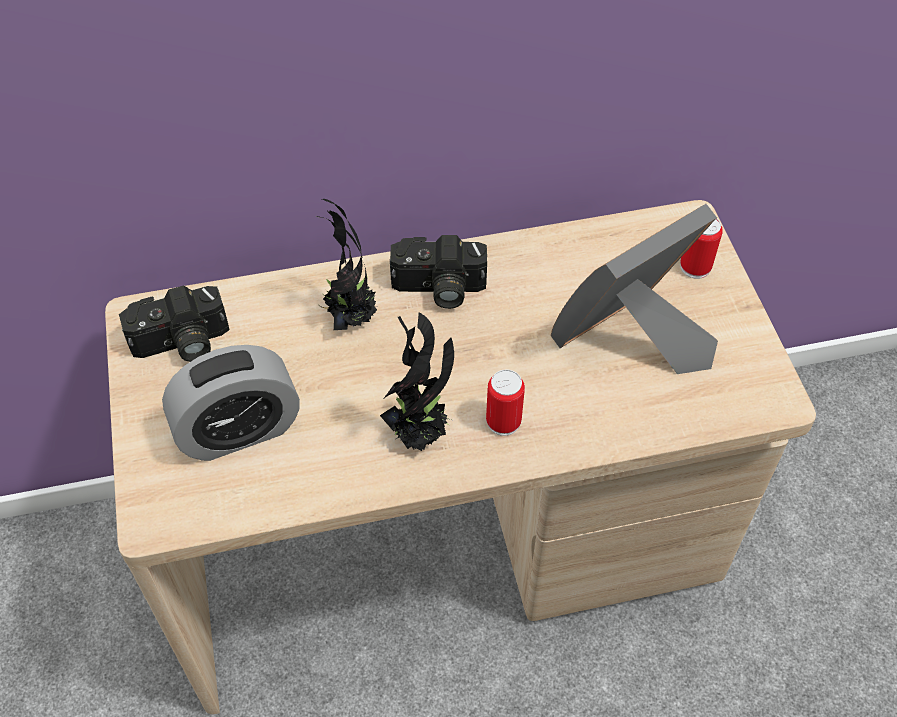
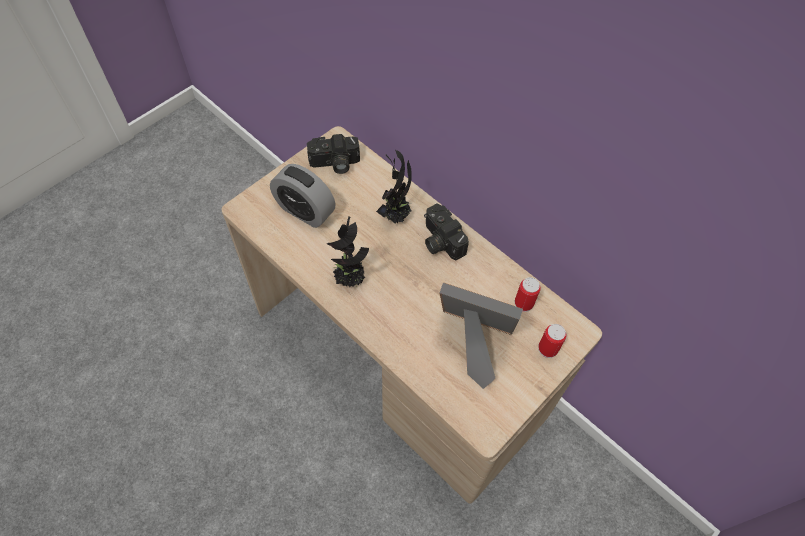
camera: 55 degrees right, 5 degrees up
camera [119,285,229,362] -> camera turned 45 degrees counterclockwise [307,134,360,174]
can [486,369,525,436] -> can moved to [515,277,541,312]

